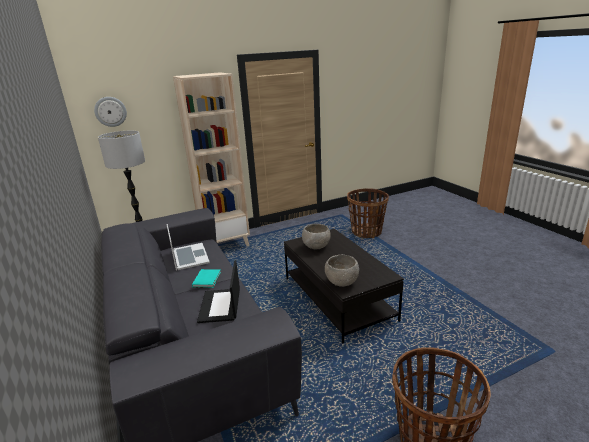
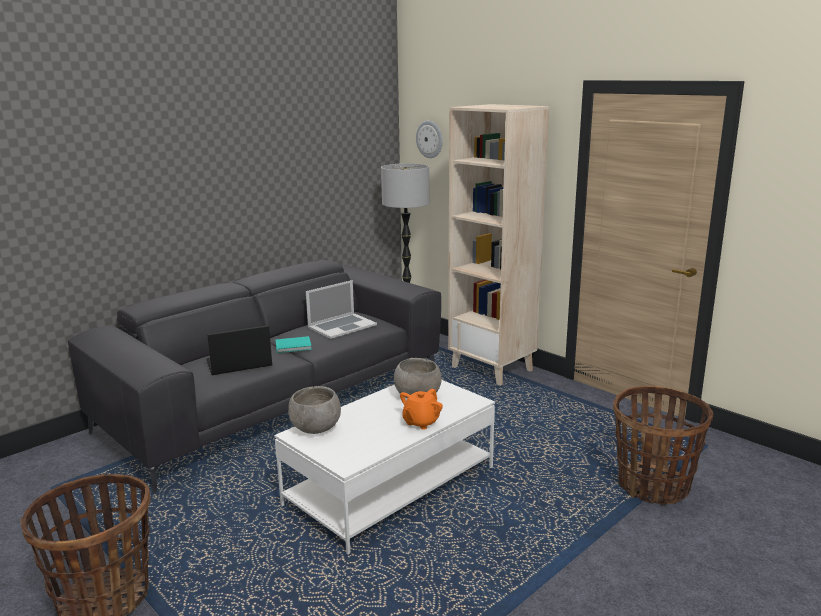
camera: 70 degrees right, 5 degrees down
black coffee table [284,229,404,344] -> white coffee table [274,380,495,554]
none -> orange teapot [400,388,443,430]

